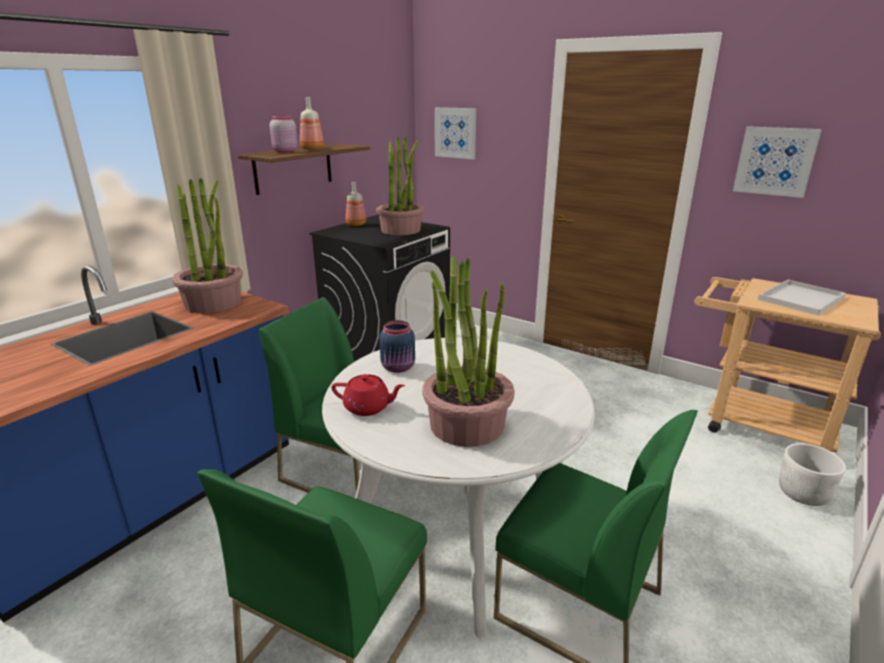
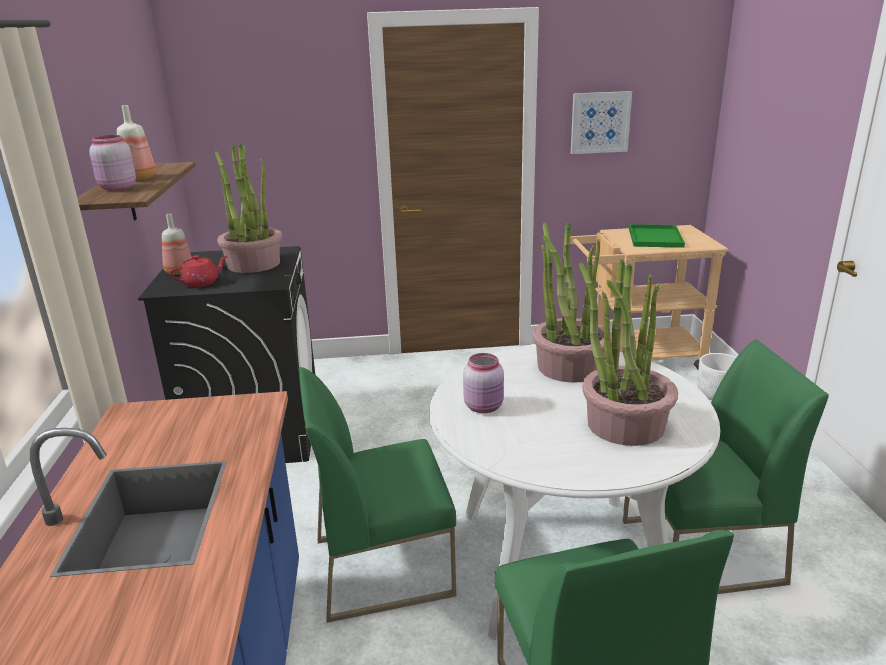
camera: 40 degrees left, 0 degrees up
potted plant [172,178,243,313] -> potted plant moved to [533,221,612,383]
red teapot [332,374,405,416] -> red teapot moved to [169,255,228,287]
blue jar [379,320,415,373] -> pink jar [463,353,504,413]
picture [435,107,476,159] -> none
white tray [758,280,846,315] -> green tray [629,224,685,248]

